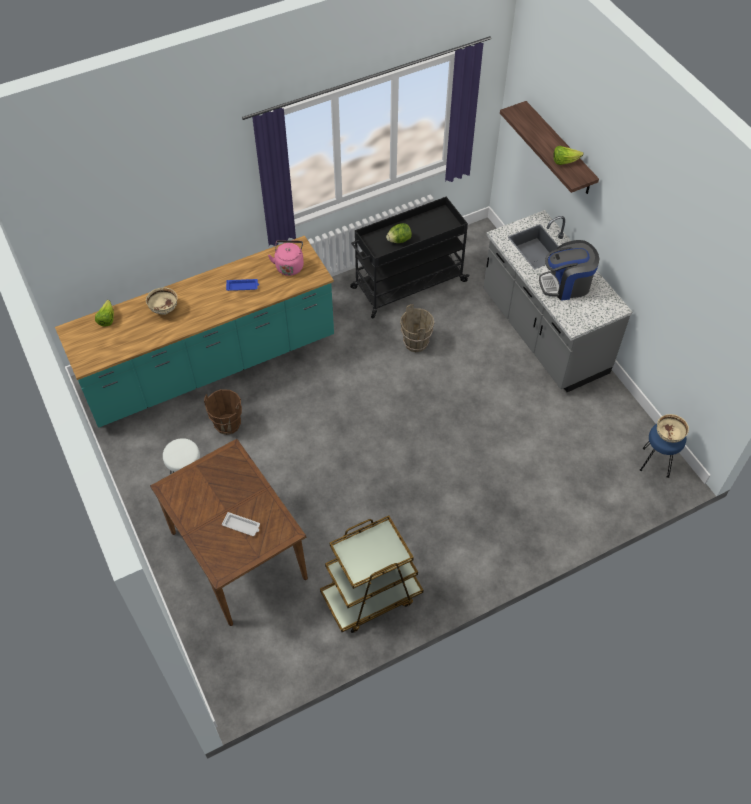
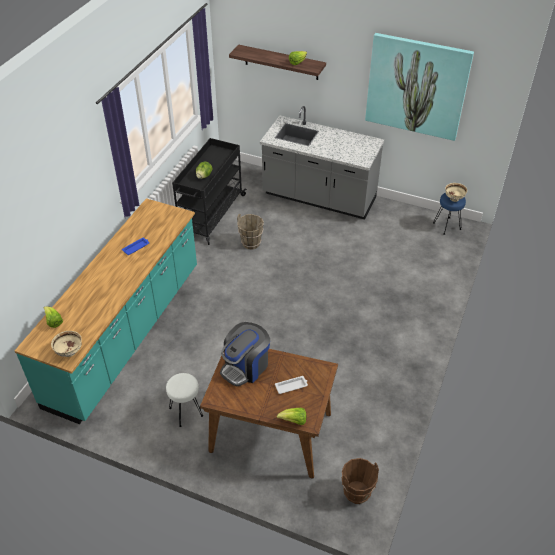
camera: 40 degrees left, 10 degrees down
beige bowl [146,287,177,315] -> beige bowl moved to [51,331,82,357]
brown bucket [204,389,242,435] -> brown bucket moved to [342,458,379,504]
pink kettle [268,240,304,276] -> none
brown cart [320,516,423,633] -> none
coffee machine [539,240,599,301] -> coffee machine moved to [220,322,270,387]
none -> lettuce [277,408,306,425]
none -> picture [365,33,474,141]

